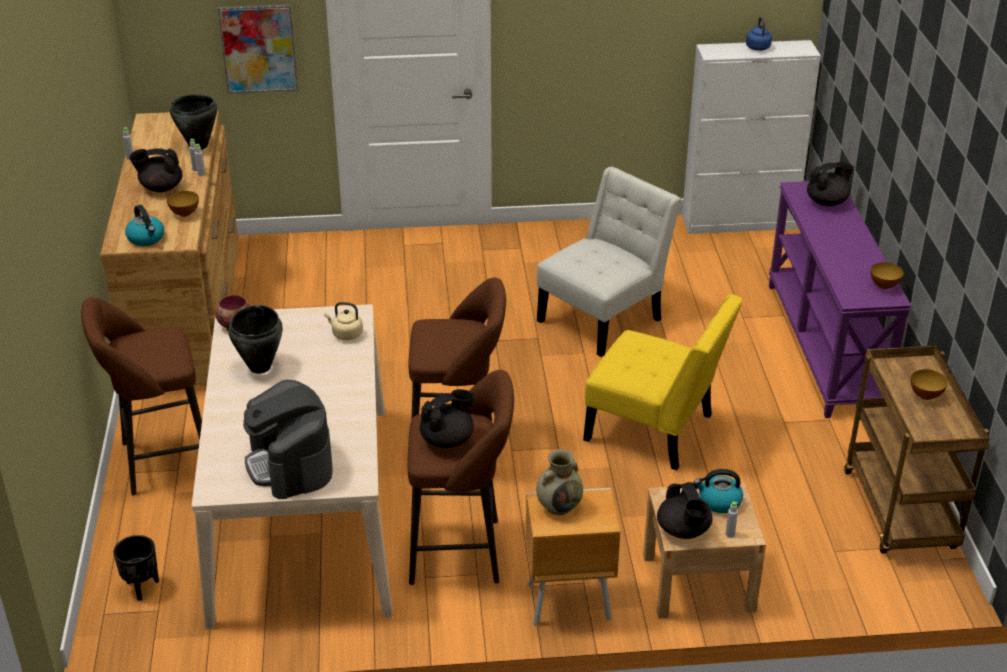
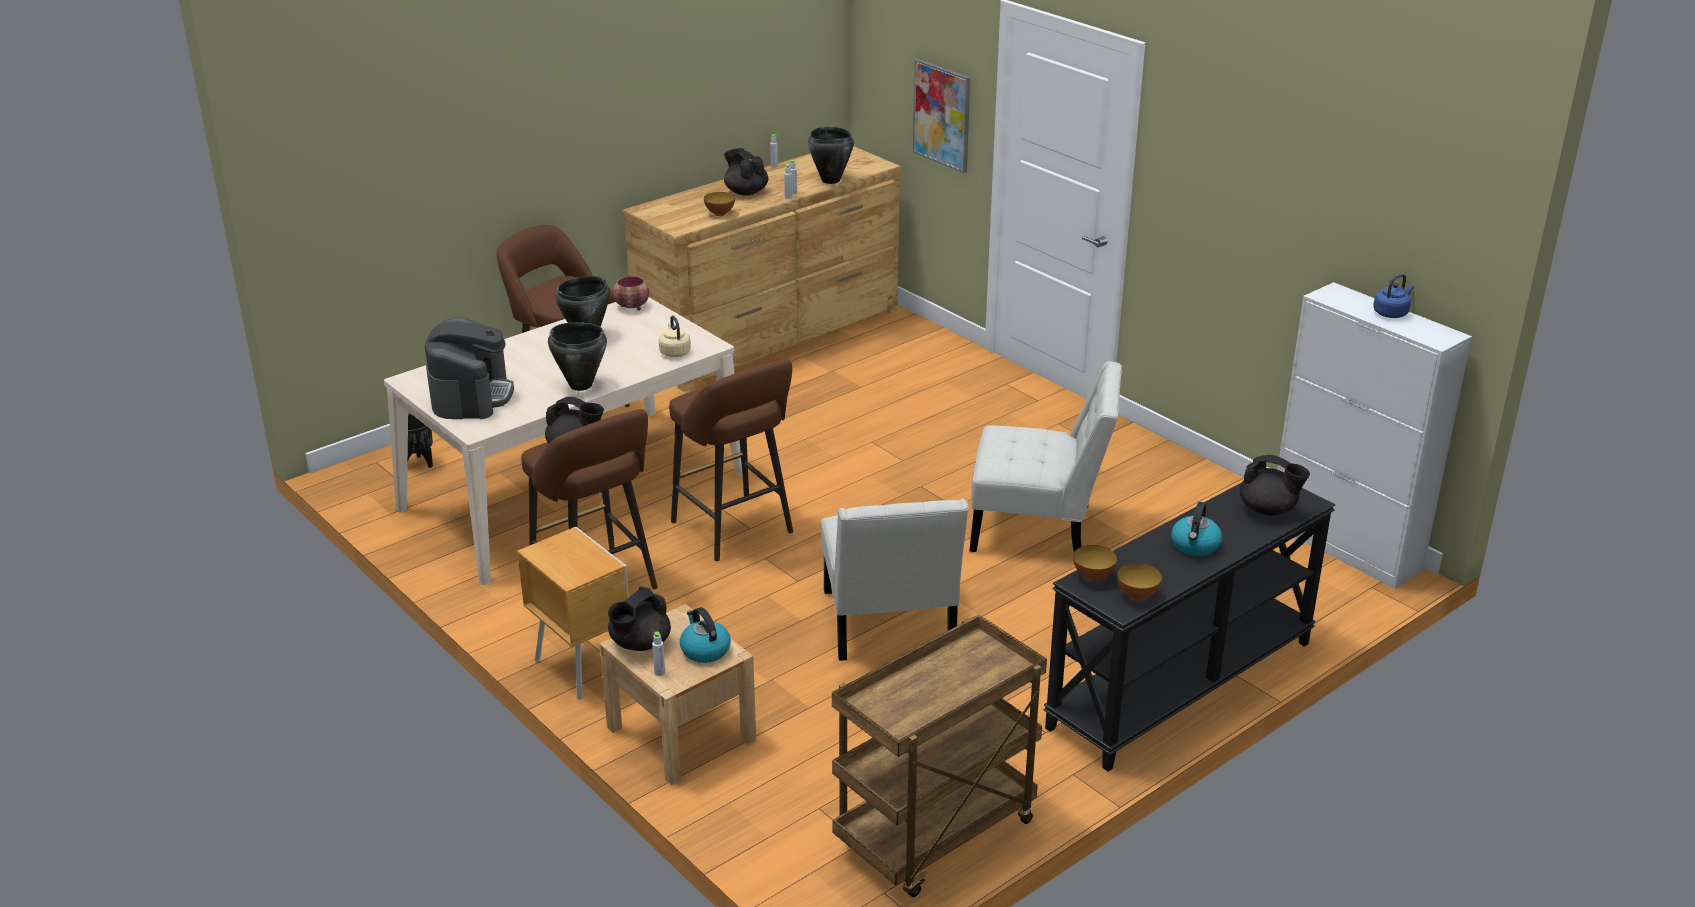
camera: 55 degrees right, 5 degrees down
kettle [125,205,164,246] -> kettle moved to [1171,502,1222,556]
coffee machine [243,380,333,499] -> coffee machine turned 150 degrees clockwise [425,317,514,419]
beige vase [536,449,583,515] -> none
yellow chair [583,294,743,470] -> white chair [821,499,969,661]
purple console table [769,181,911,418] -> black console table [1043,482,1335,771]
bowl [911,369,948,400] -> bowl moved to [1073,545,1117,582]
none -> black cooking pot [548,322,607,391]

